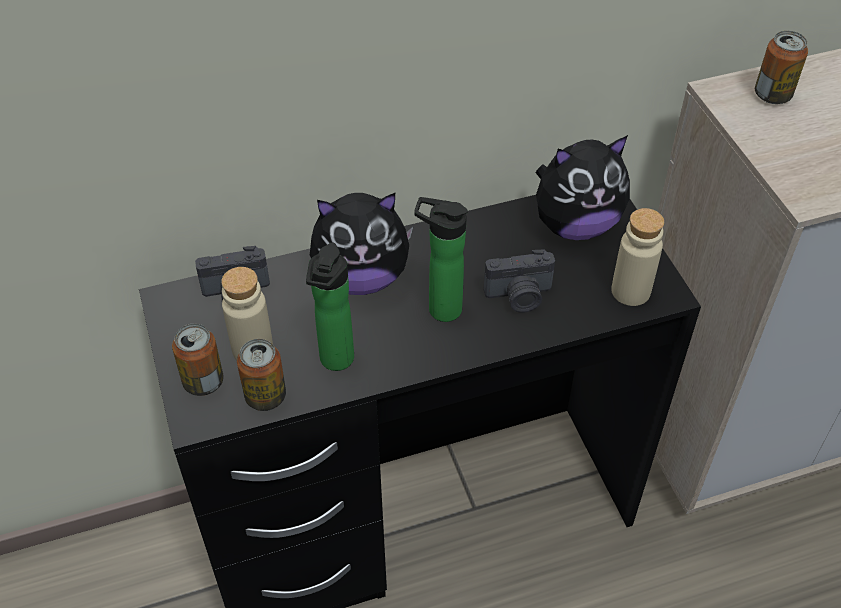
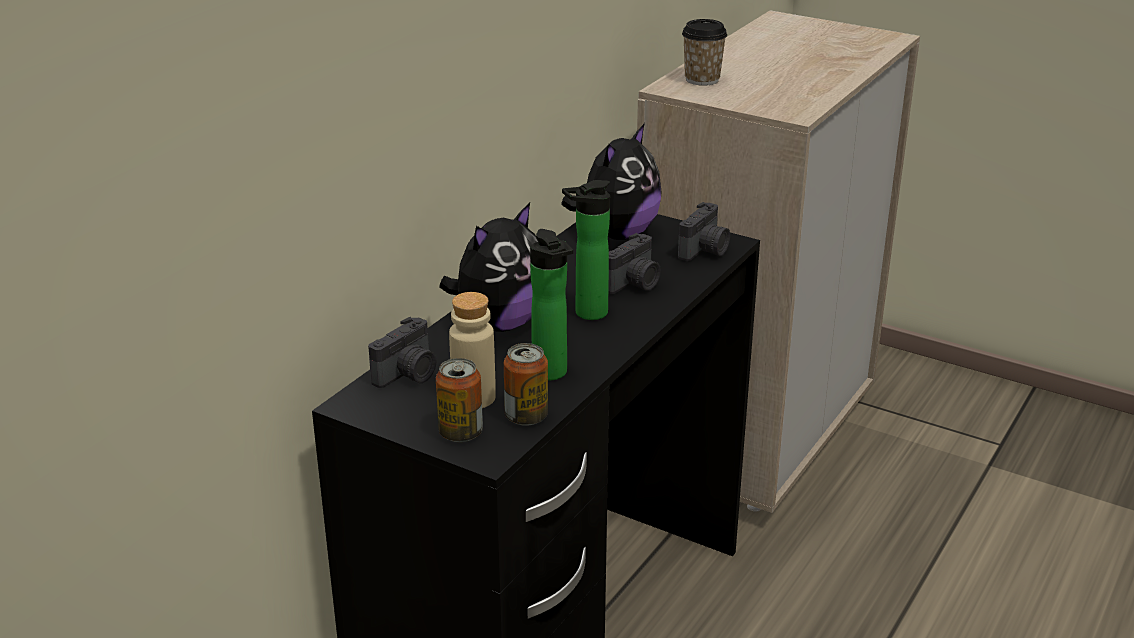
camera: 40 degrees left, 20 degrees down
beige bottle [611,208,664,306] -> camera [678,202,730,261]
can [755,31,808,104] -> cup [682,19,727,86]

